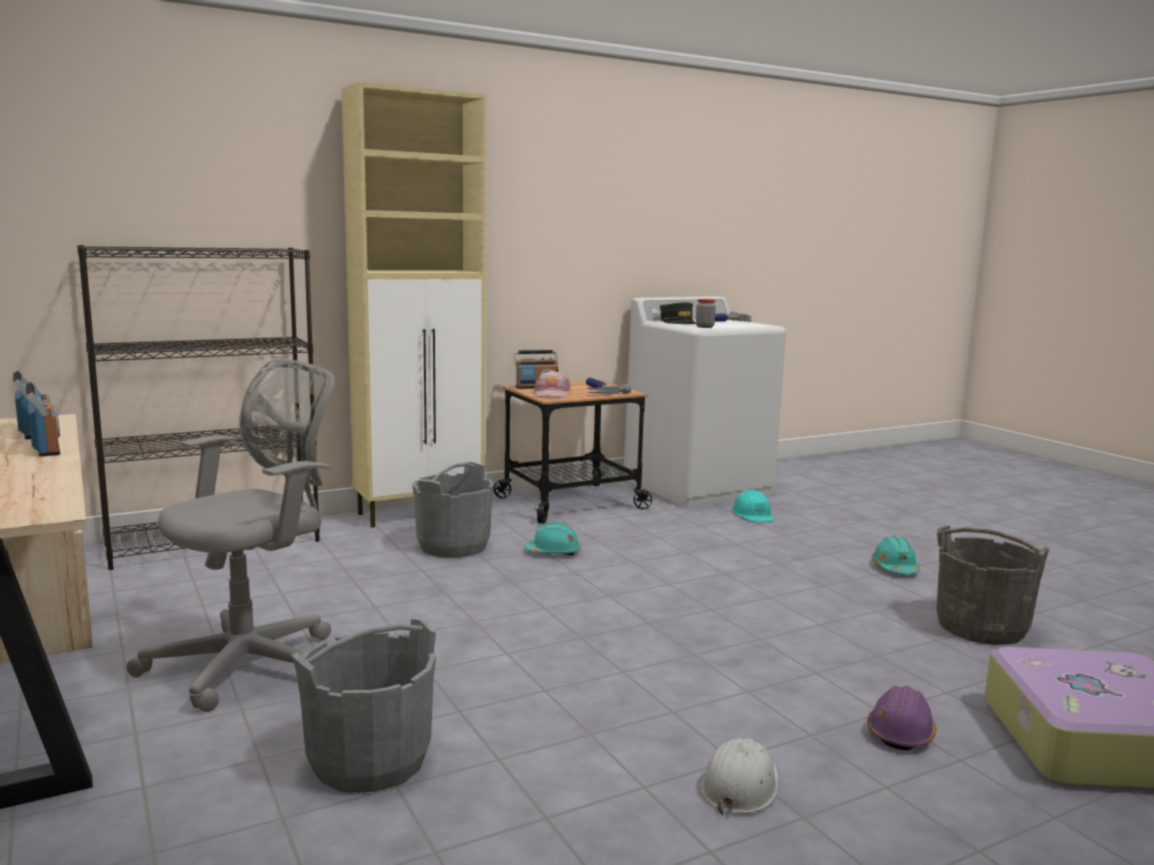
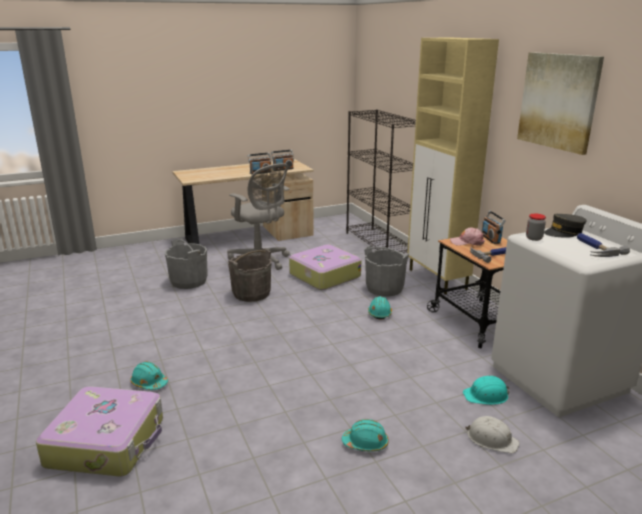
camera: 95 degrees right, 10 degrees up
white hard hat [701,738,778,815] -> white hard hat moved to [465,416,520,453]
purple hard hat [868,686,937,751] -> turquoise hard hat [130,361,168,390]
grey bucket [937,526,1049,645] -> grey bucket moved to [228,249,272,302]
none -> suitcase [289,244,361,290]
none -> picture [517,52,604,155]

